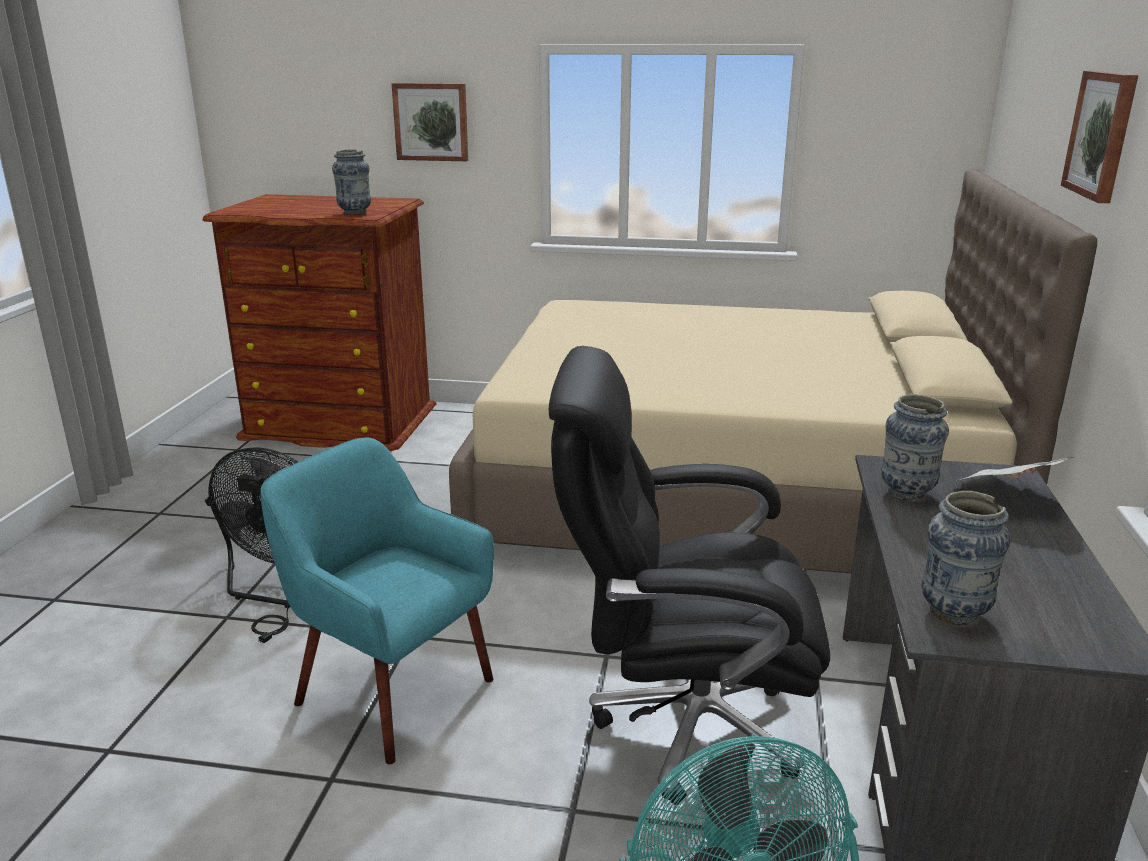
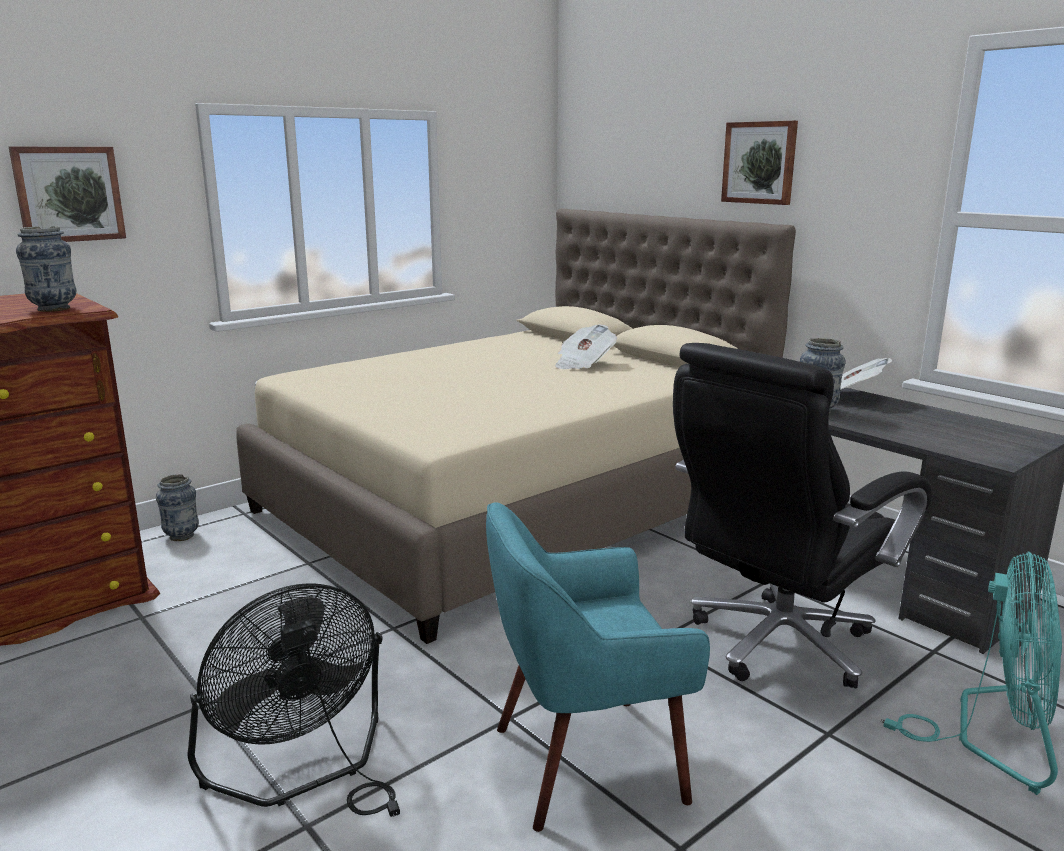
camera: 50 degrees left, 5 degrees down
vase [921,491,1010,625] -> vase moved to [156,474,199,541]
none -> newspaper [555,324,617,369]

